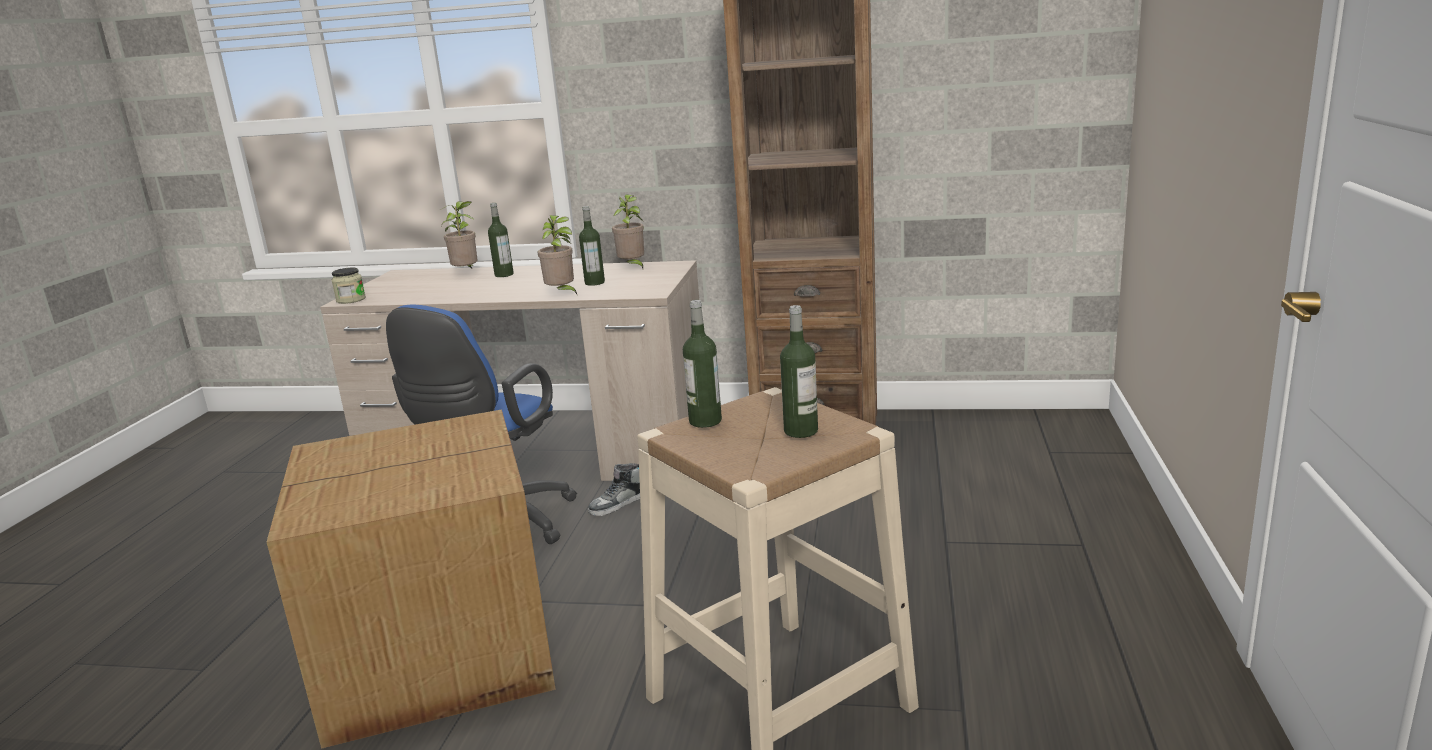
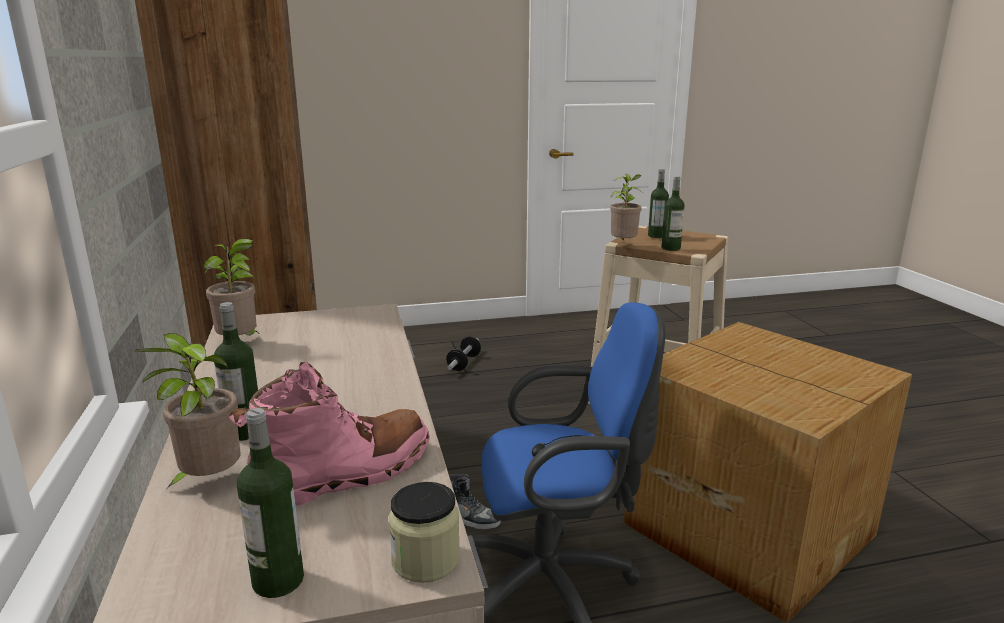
camera: 115 degrees left, 0 degrees up
potted plant [538,215,578,296] -> potted plant moved to [610,174,642,241]
bottle [579,206,605,286] -> bottle moved to [237,408,304,598]
none -> pink boot [229,362,430,507]
none -> dumbbell [446,337,481,371]

